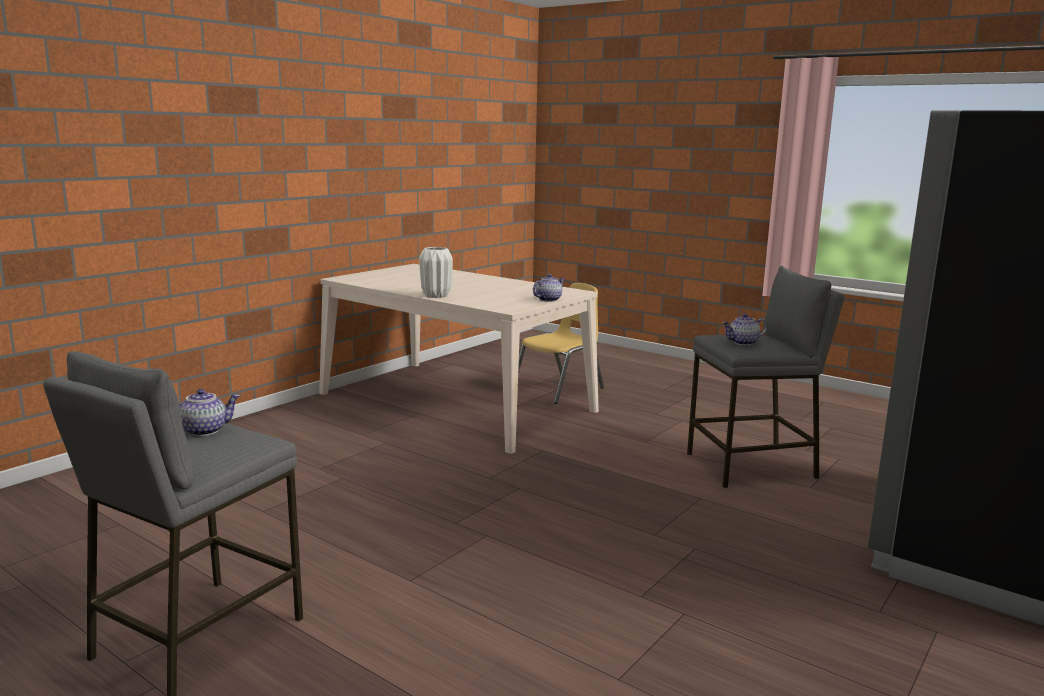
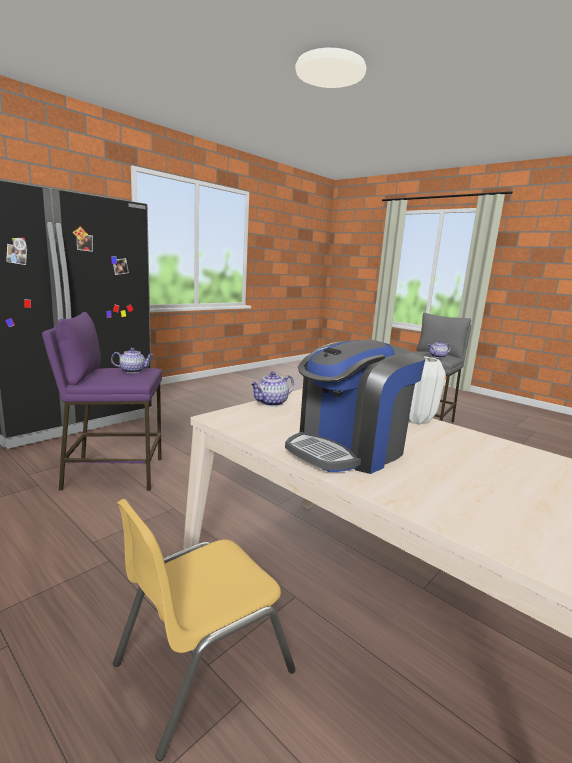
camera: 175 degrees left, 0 degrees up
grey stool [687,266,844,488] -> purple stool [42,312,162,491]
none -> coffee machine [285,339,425,474]

